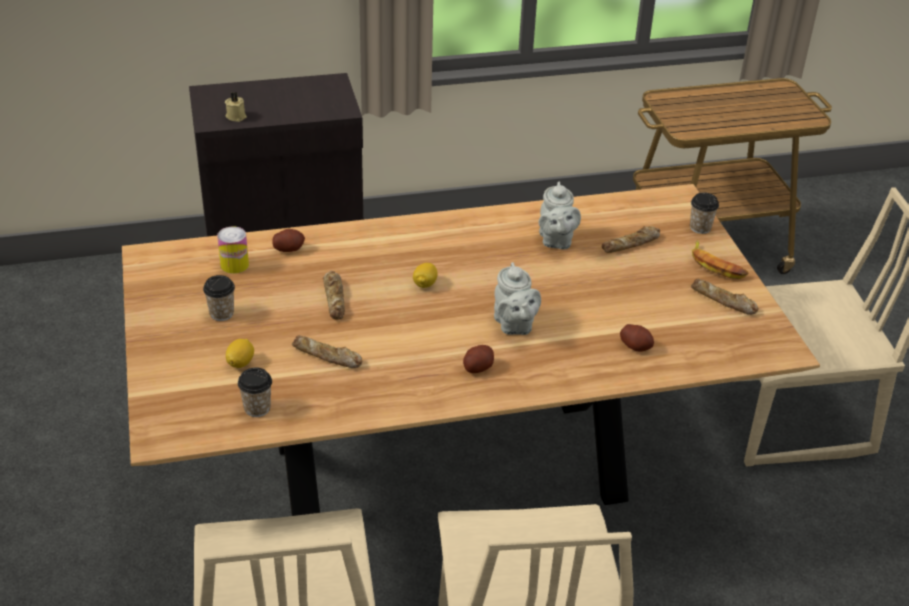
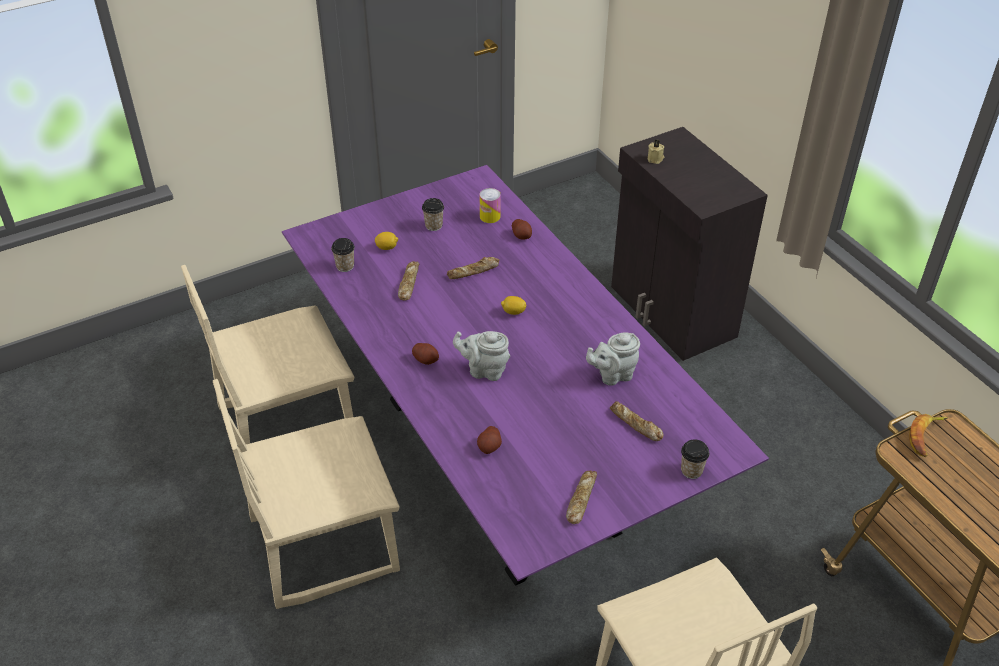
camera: 75 degrees right, 5 degrees up
brown dining table [122,184,820,516] -> purple dining table [282,165,769,585]
grey teapot [494,262,541,335] -> grey teapot turned 45 degrees clockwise [453,331,510,381]
banana [692,240,749,279] -> banana moved to [909,414,948,457]

